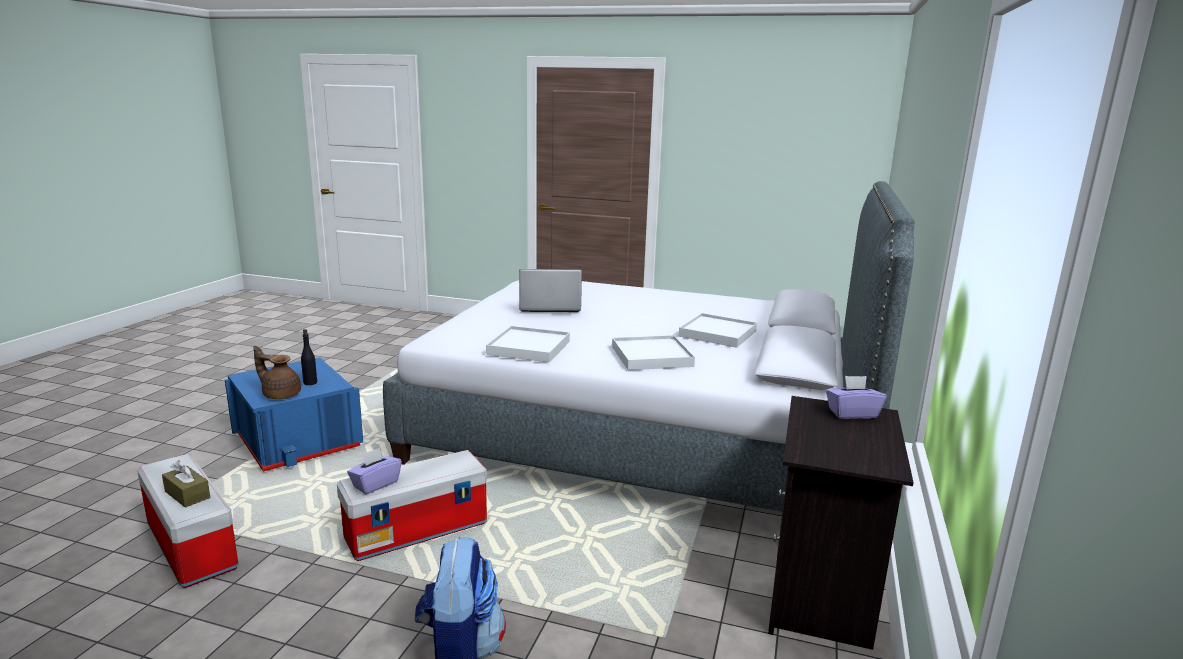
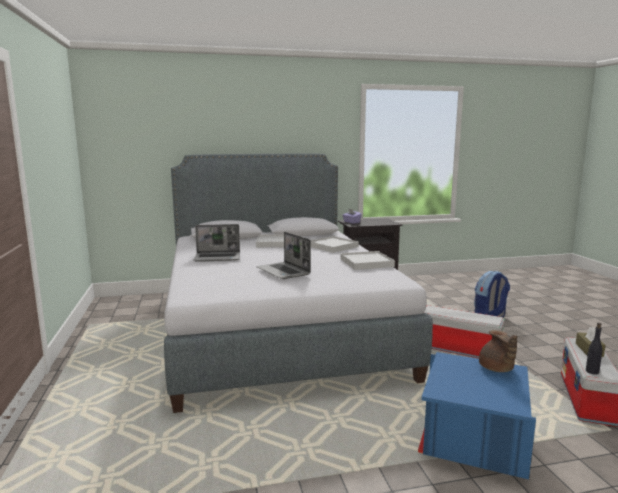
camera: 120 degrees left, 5 degrees down
black bottle [301,329,317,385] -> black bottle moved to [586,323,602,375]
purple tissue box [347,448,402,495] -> none
none -> laptop [194,224,240,262]

